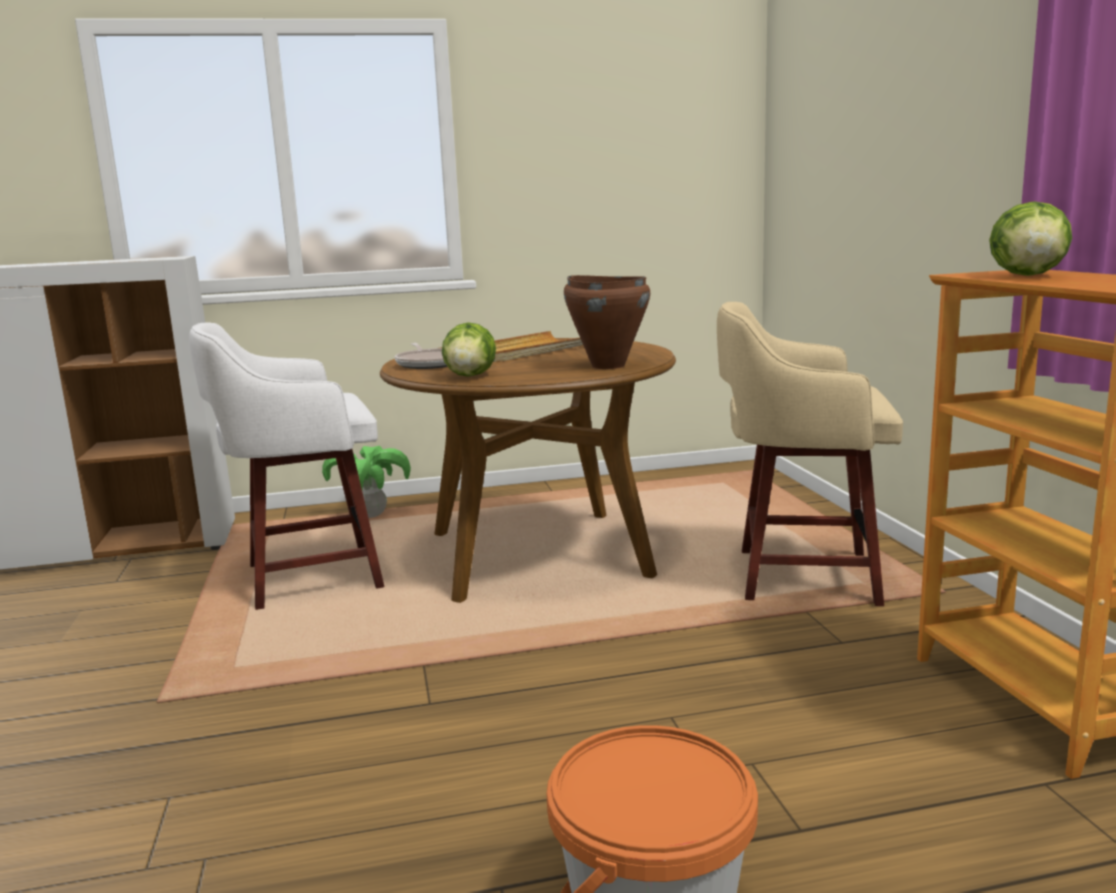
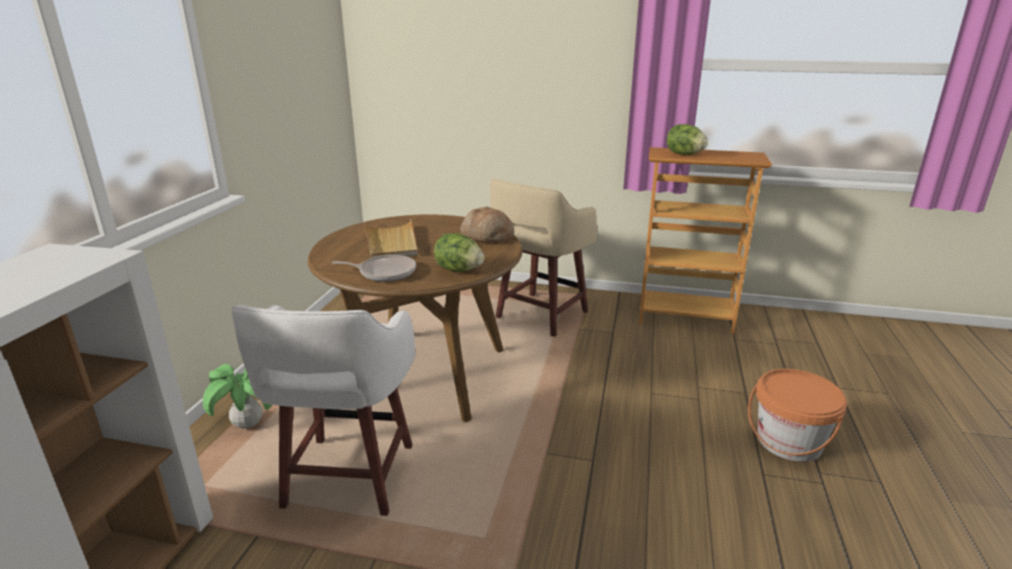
camera: 65 degrees left, 10 degrees up
brown cooking pot [564,275,650,369] -> bread [460,206,514,243]

